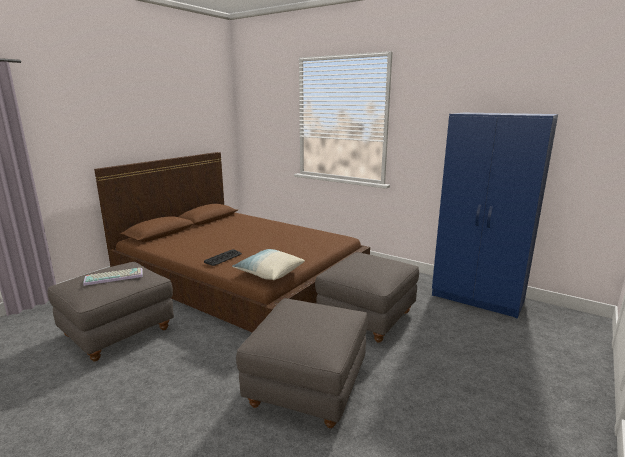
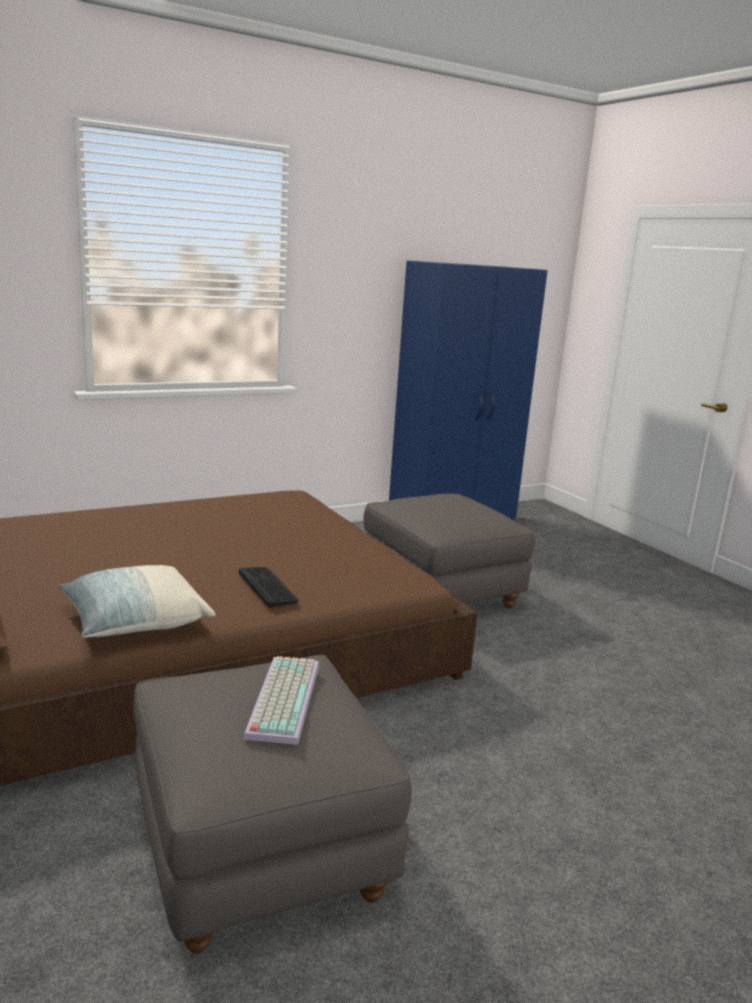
camera: 65 degrees left, 0 degrees up
pillow [232,249,305,280] -> pillow moved to [59,565,216,638]
grey ottoman [236,298,368,428] -> none

